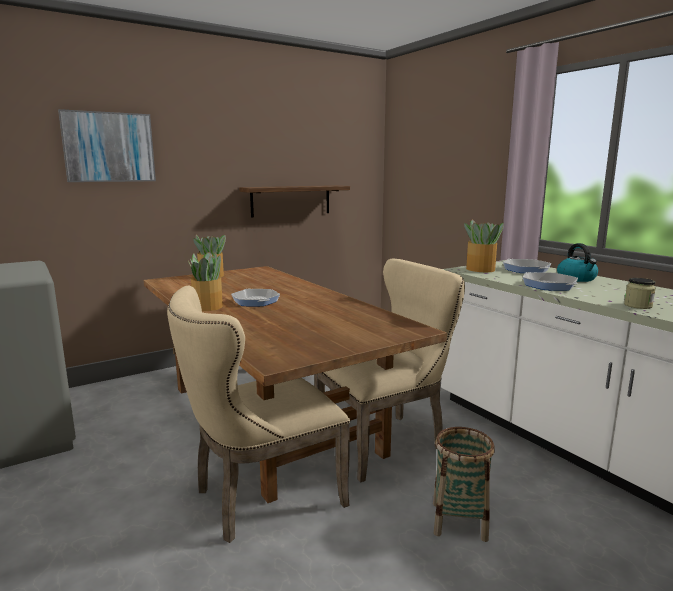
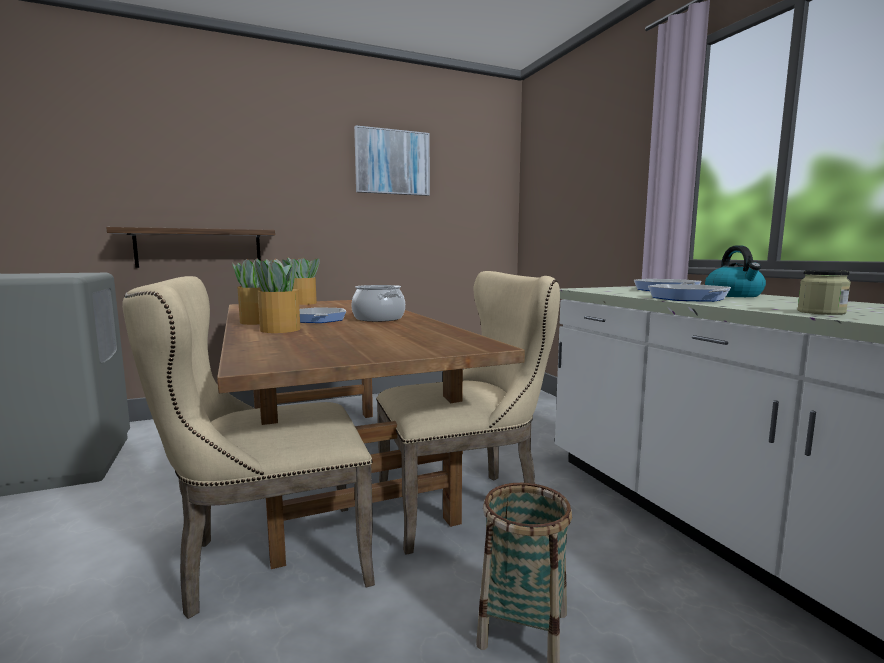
camera: 10 degrees right, 5 degrees down
picture [58,109,156,182] -> picture moved to [354,125,430,196]
shelf [239,185,350,218] -> shelf moved to [106,227,275,268]
potted plant [464,220,504,272] -> potted plant moved to [255,259,300,333]
none -> cooking pot [352,285,405,322]

